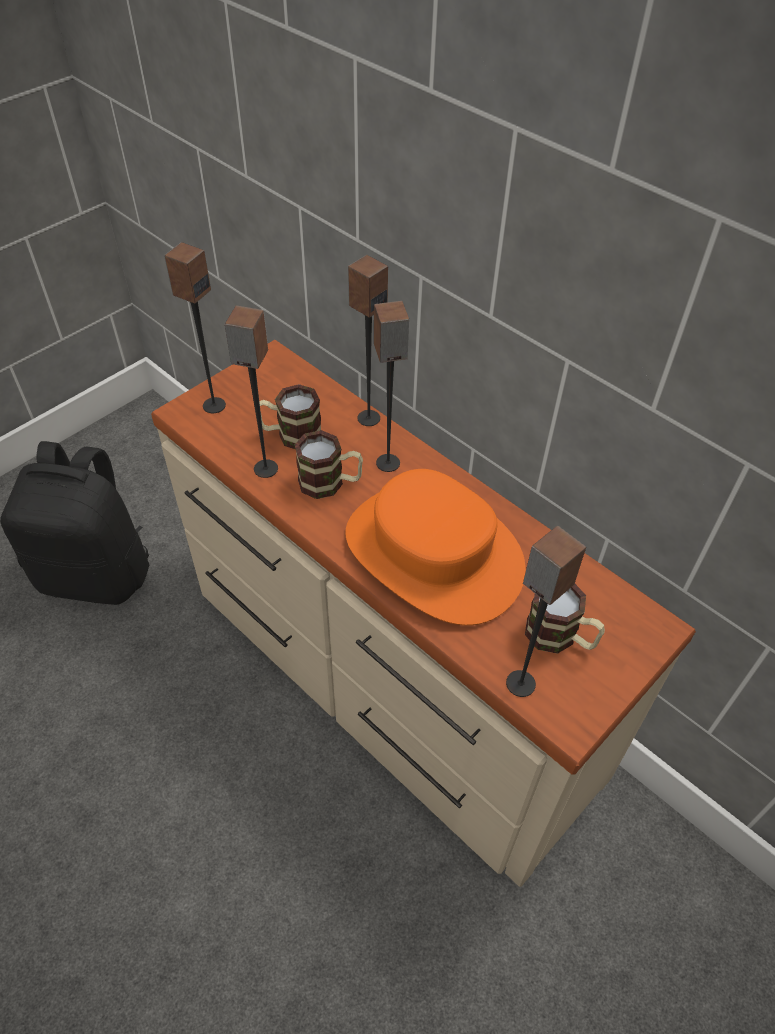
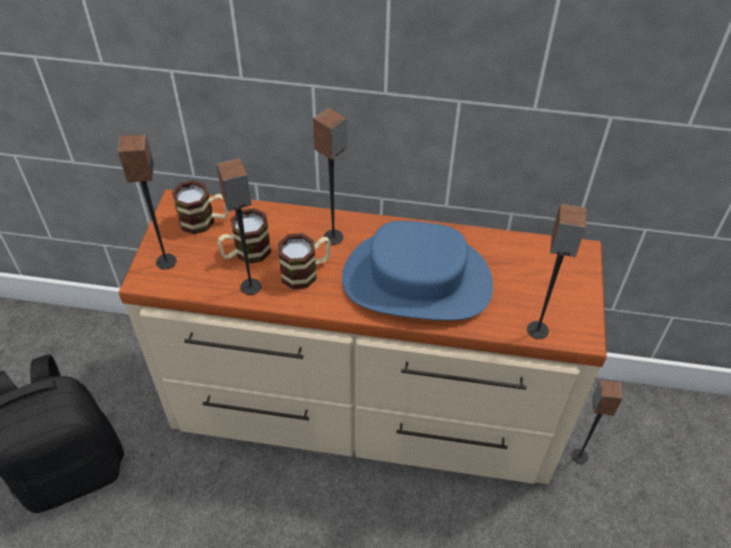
camera: 35 degrees left, 0 degrees up
orange hat [345,469,526,626] -> blue hat [342,221,493,321]
speaker [348,255,388,426] -> speaker moved to [571,380,623,464]
mug [525,584,605,654] -> mug moved to [172,180,228,235]

